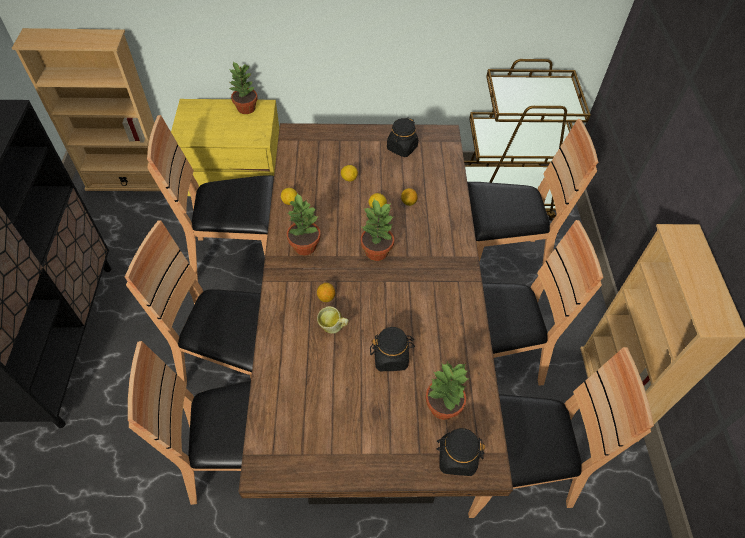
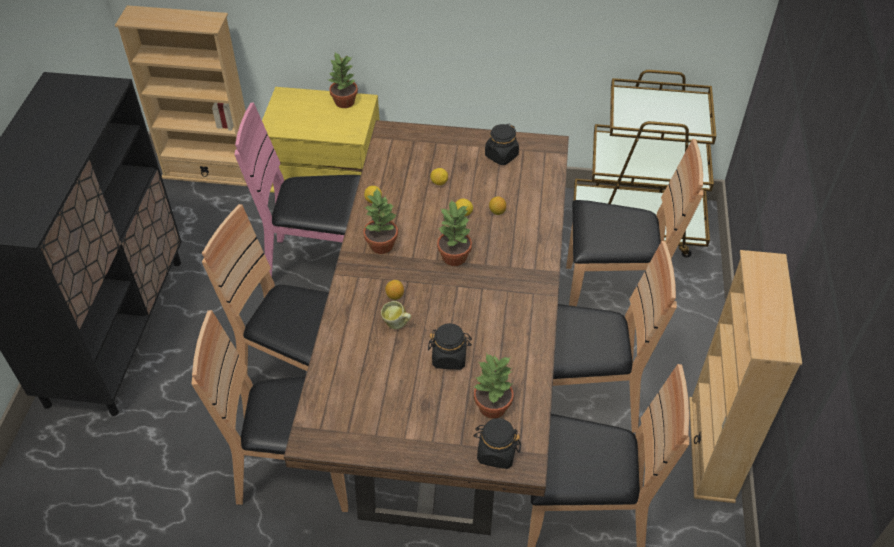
camera: 10 degrees right, 5 degrees down
brown chair [147,115,274,281] -> pink chair [234,102,361,277]

